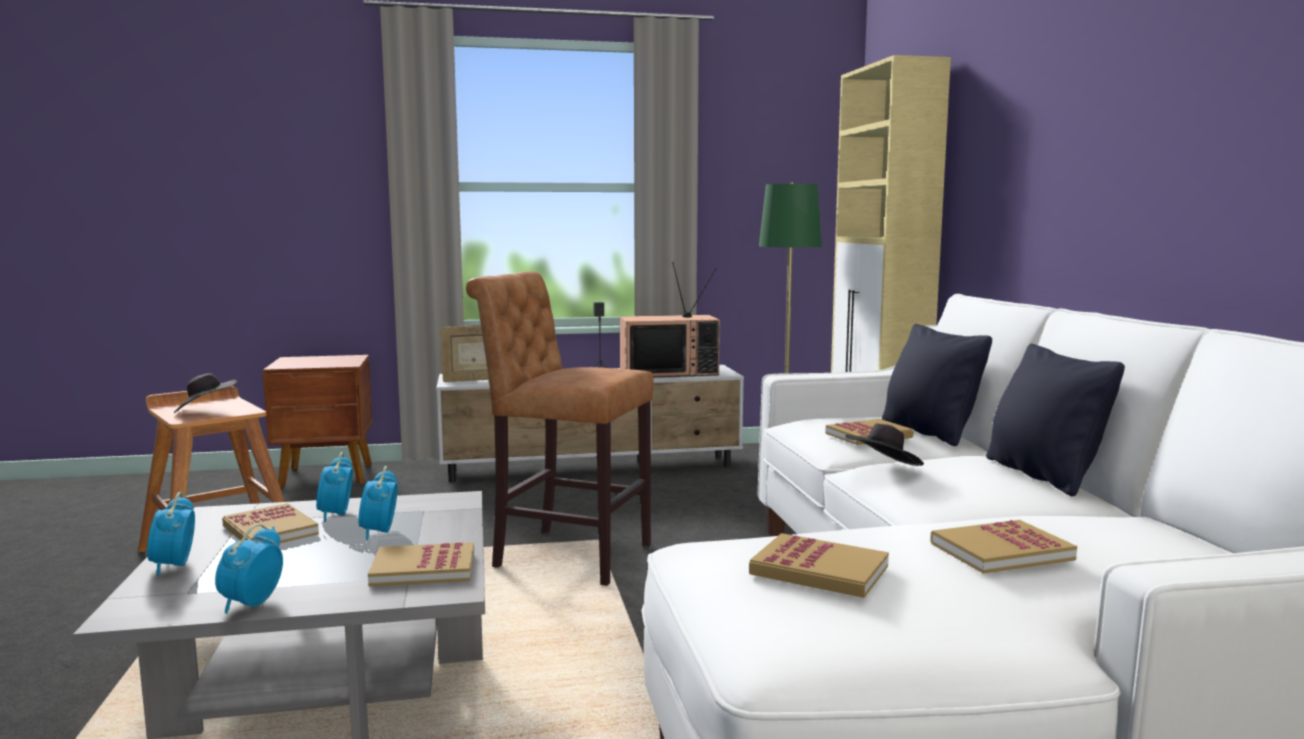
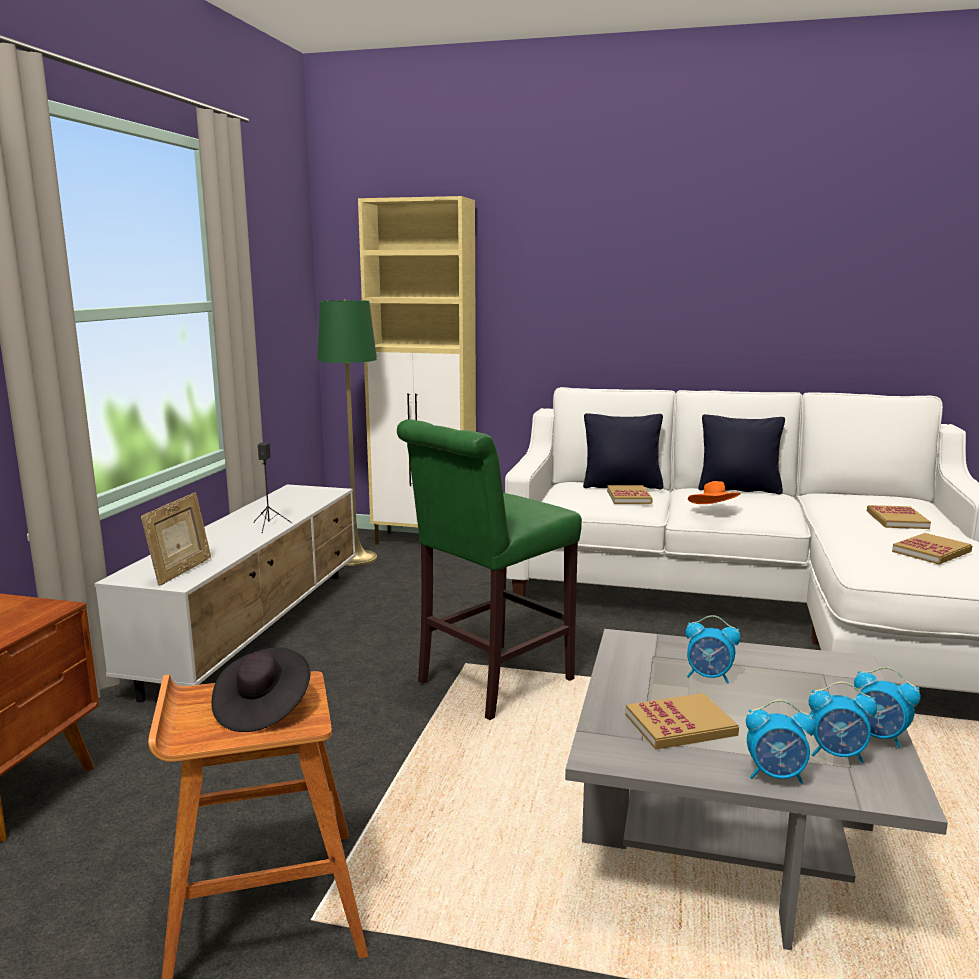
camera: 65 degrees left, 5 degrees up
alarm clock [316,452,353,522] -> alarm clock moved to [809,681,877,763]
book [368,542,474,587] -> none
brown stool [466,271,654,586] -> green stool [397,419,582,720]
television [620,262,720,377] -> none
black hat [845,423,924,466] -> orange hat [688,481,741,504]

